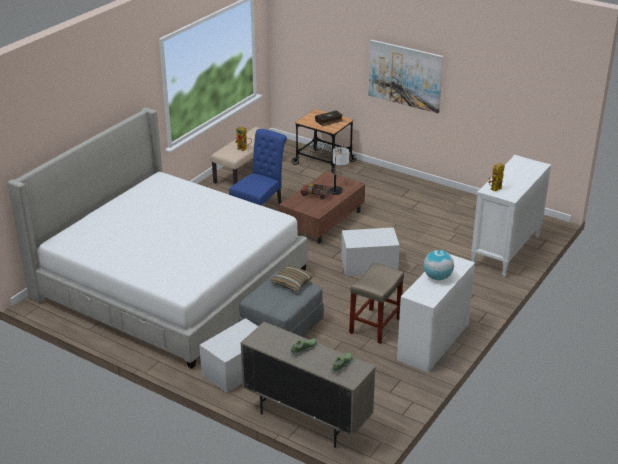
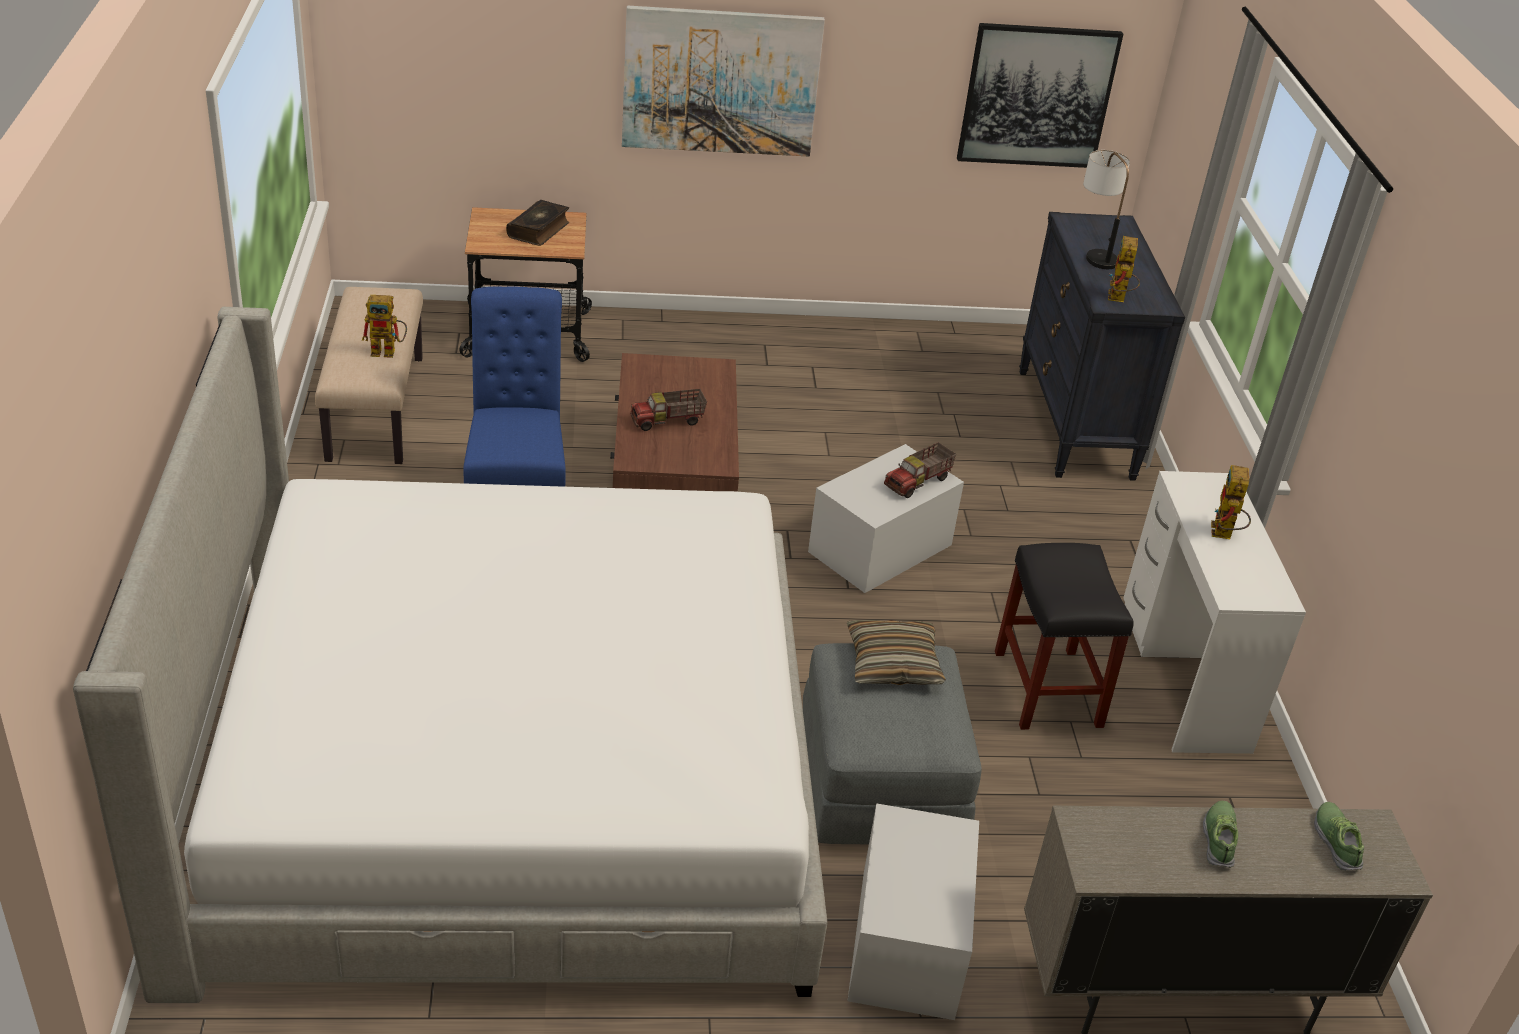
camera: 40 degrees left, 5 degrees up
table lamp [330,147,349,195] -> table lamp moved to [1083,150,1130,269]
beige stool [349,263,404,344] -> black stool [995,543,1134,730]
globe [424,250,454,280] -> toy robot [1211,465,1251,539]
white dresser [471,155,551,277] -> black dresser [1019,212,1185,481]
none -> toy truck [884,442,956,498]
none -> picture [957,23,1123,168]

